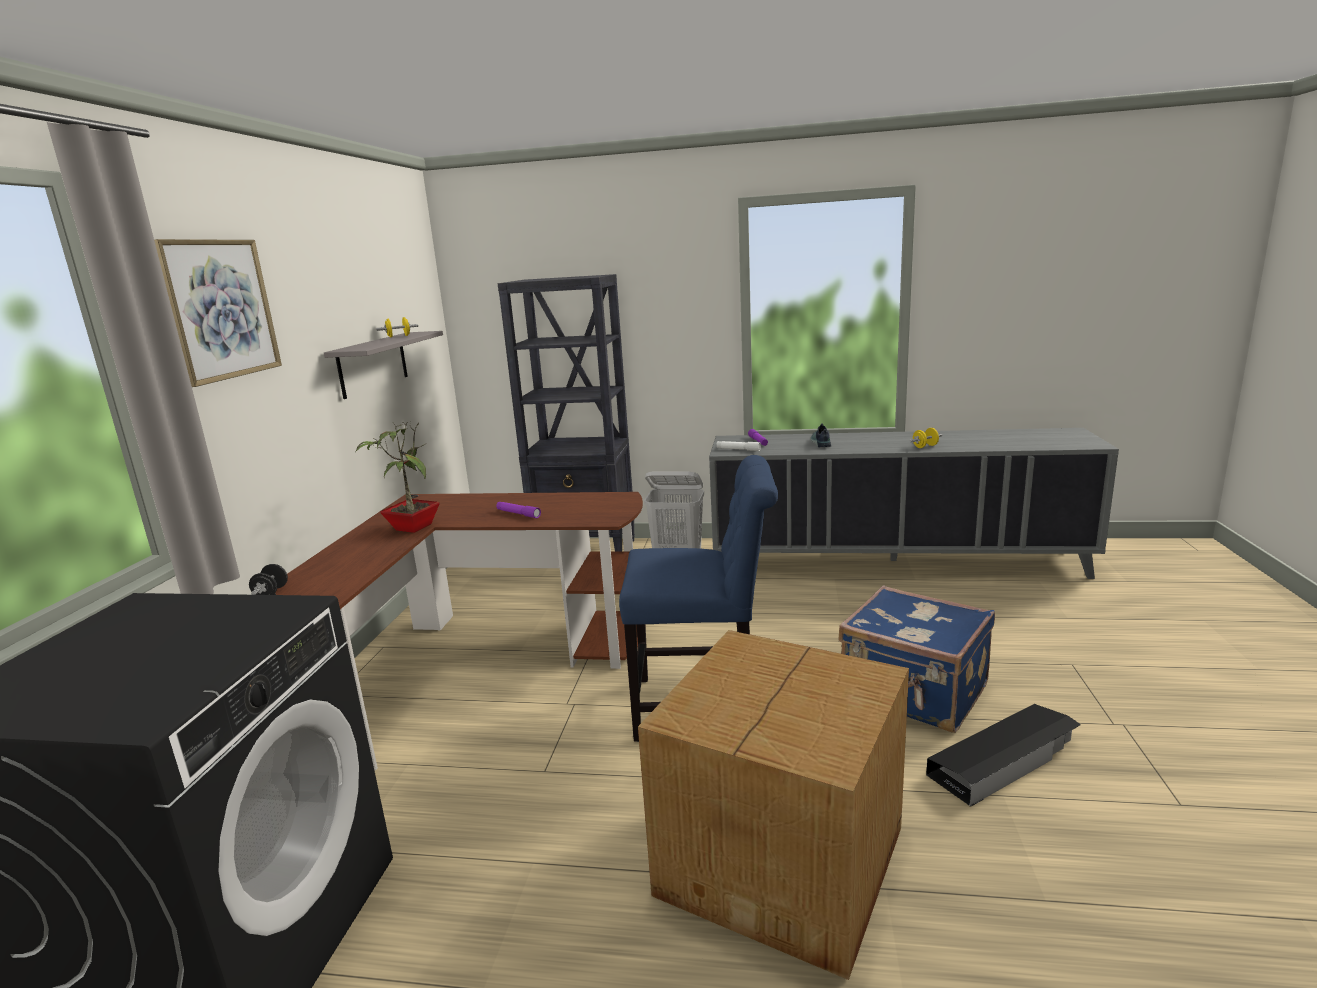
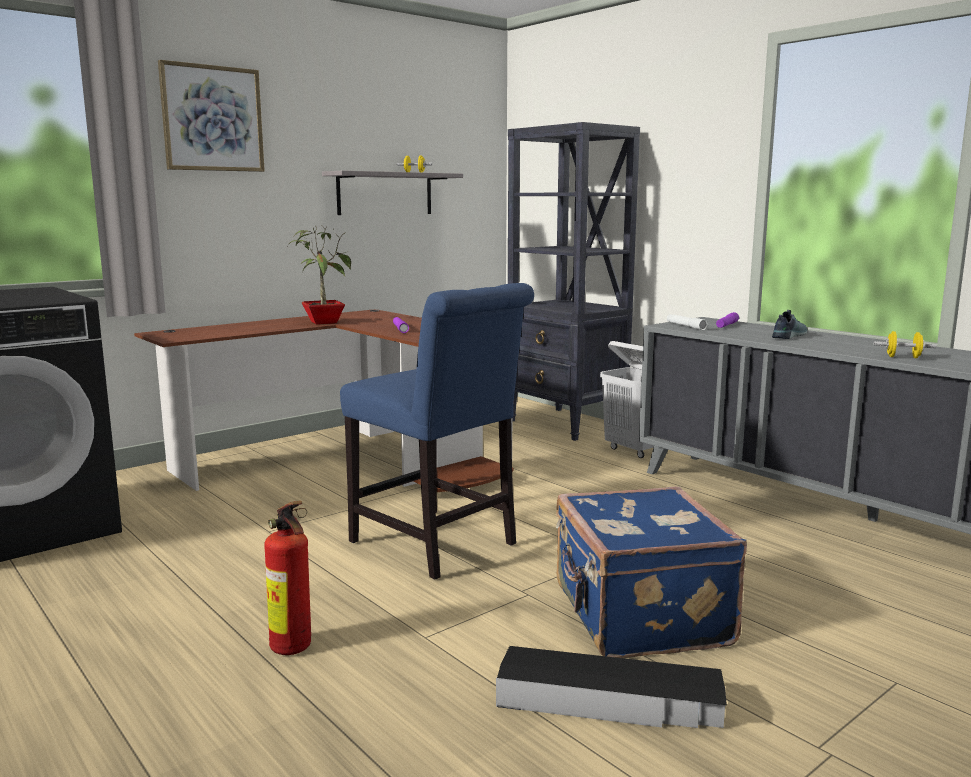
camera: 40 degrees right, 5 degrees down
black dumbbell [249,564,288,595] -> none
cardboard box [638,630,909,980] -> fire extinguisher [265,501,311,655]

